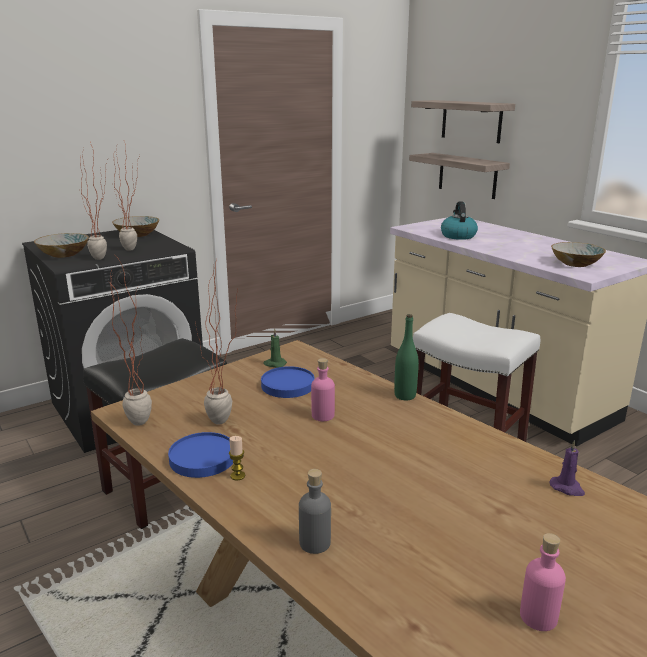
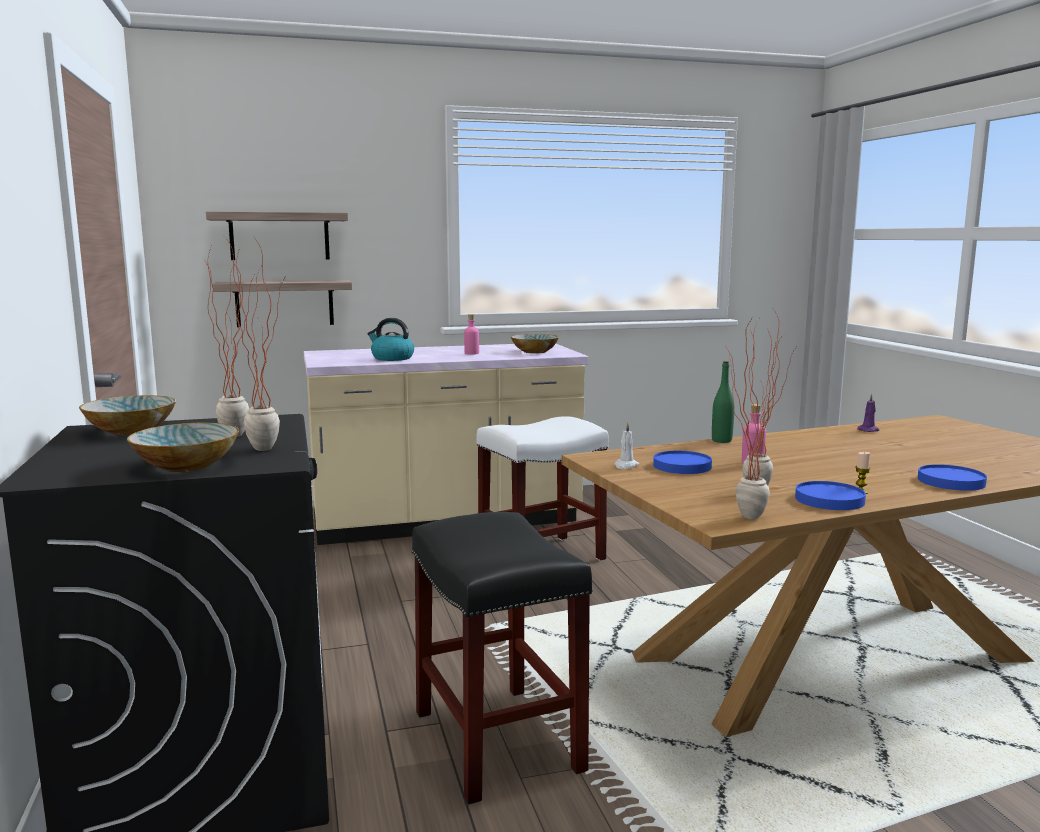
camera: 70 degrees left, 10 degrees down
green candle [264,329,287,368] -> white candle [615,422,639,469]
grey bottle [299,469,331,554] -> blue plate [918,464,987,491]
pink bottle [520,533,566,631] -> pink bottle moved to [464,314,479,355]

